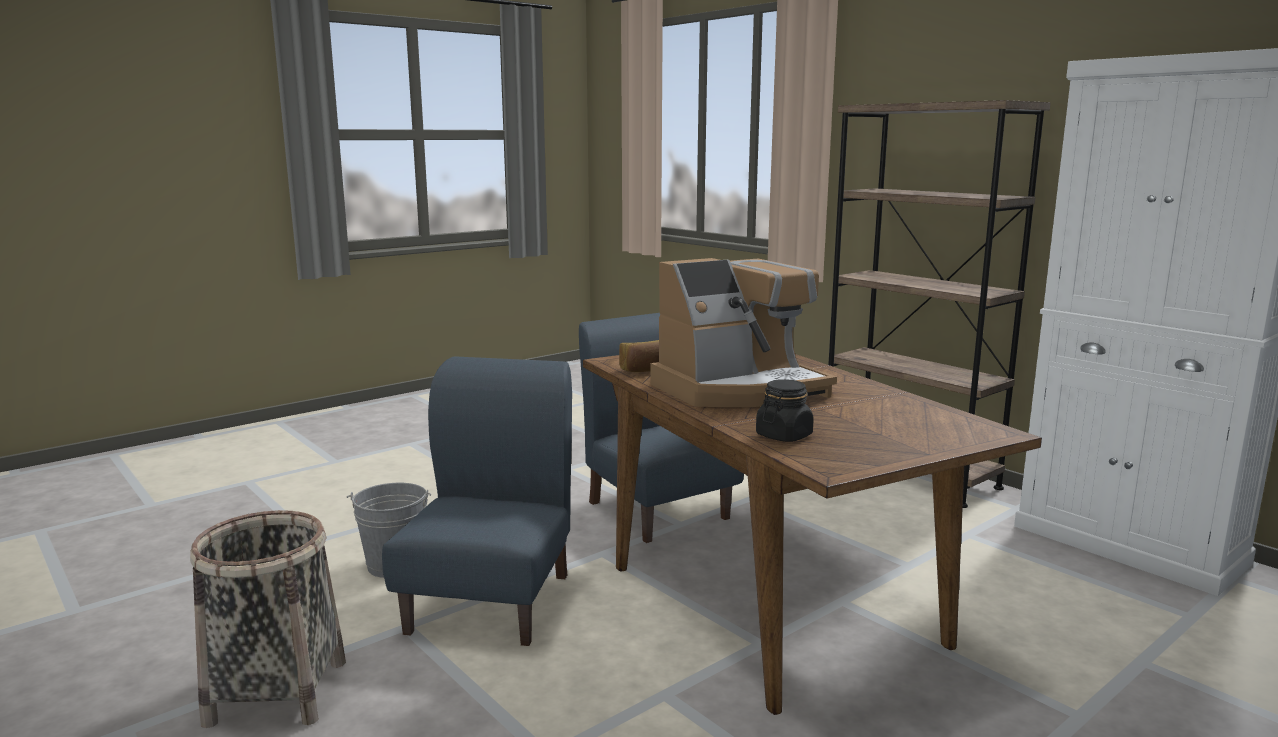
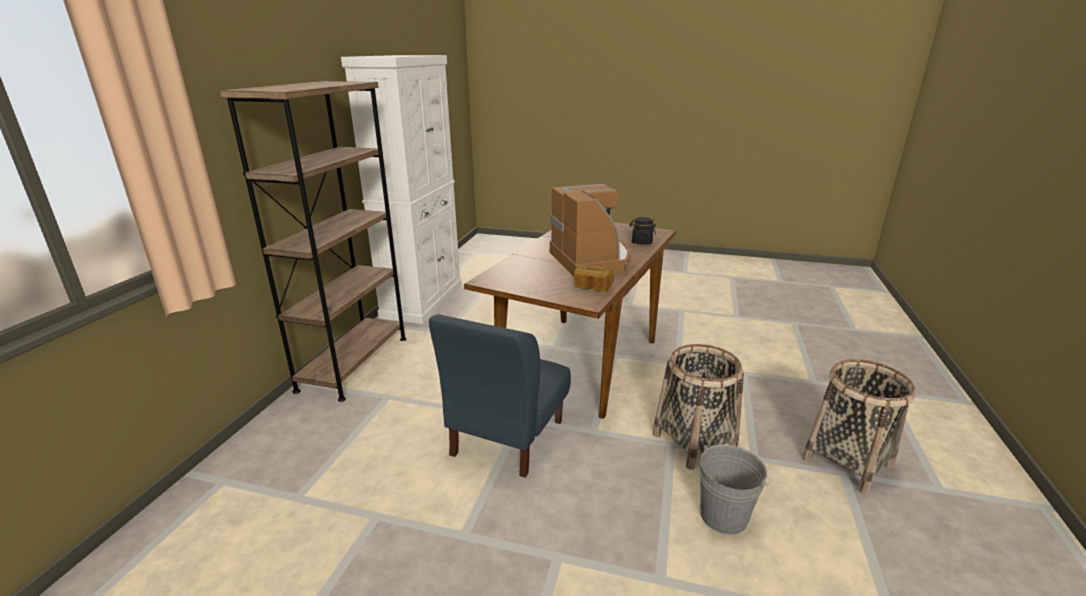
camera: 125 degrees left, 10 degrees up
blue chair [382,356,572,646] -> basket [653,344,744,470]
coffee machine [651,258,837,407] -> coffee machine turned 45 degrees clockwise [550,184,631,277]

